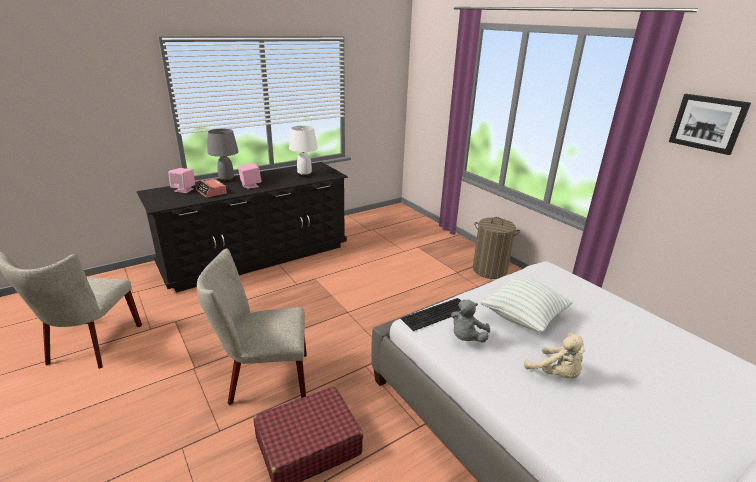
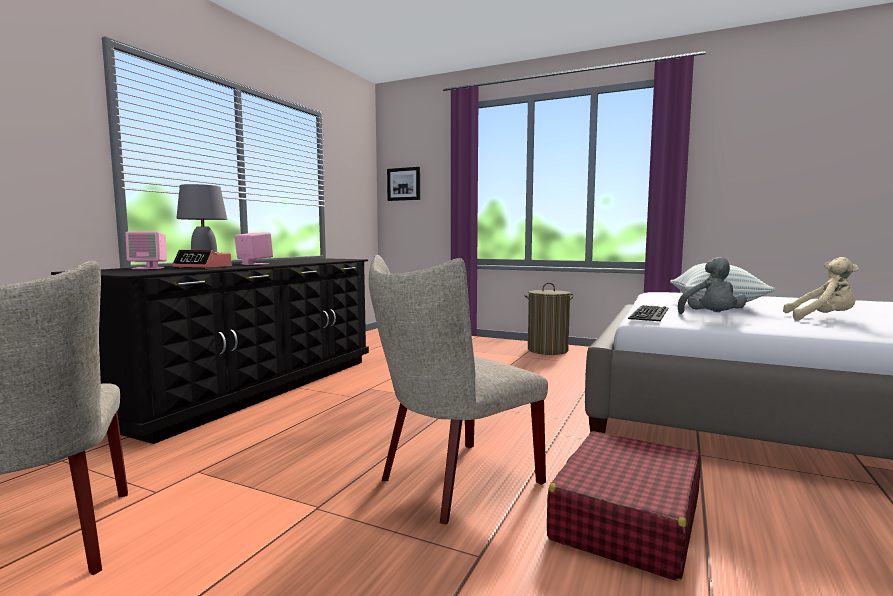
camera: 30 degrees left, 20 degrees down
white table lamp [289,126,318,177] -> none
picture [669,94,751,155] -> picture moved to [387,167,420,201]

